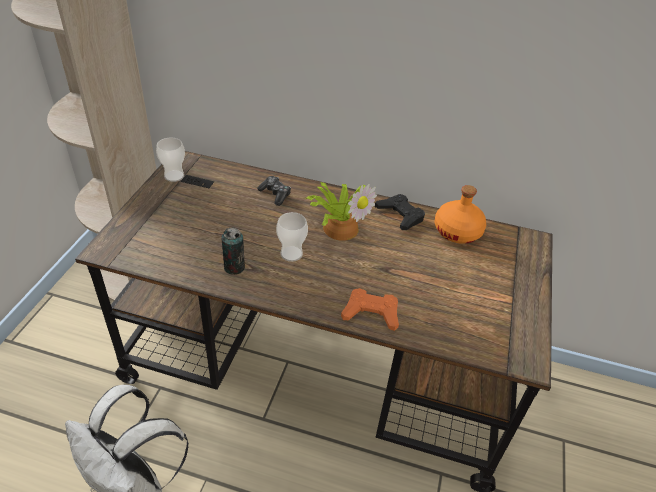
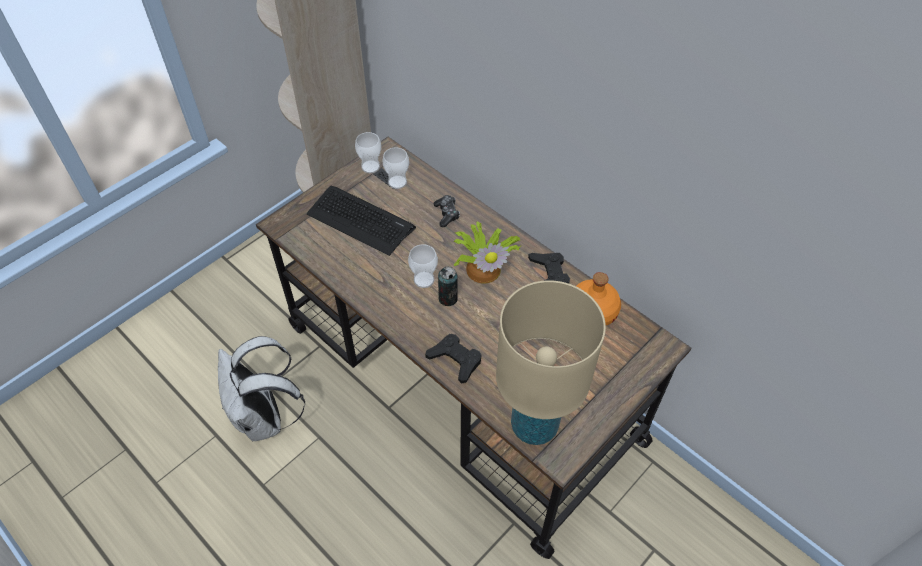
camera: 30 degrees right, 10 degrees up
can [221,227,245,275] -> can moved to [438,266,458,306]
orange game controller [341,288,399,331] -> black game controller [425,334,482,384]
none -> keyboard [307,185,416,256]
none -> cup [382,147,409,189]
none -> beige table lamp [496,280,606,445]

